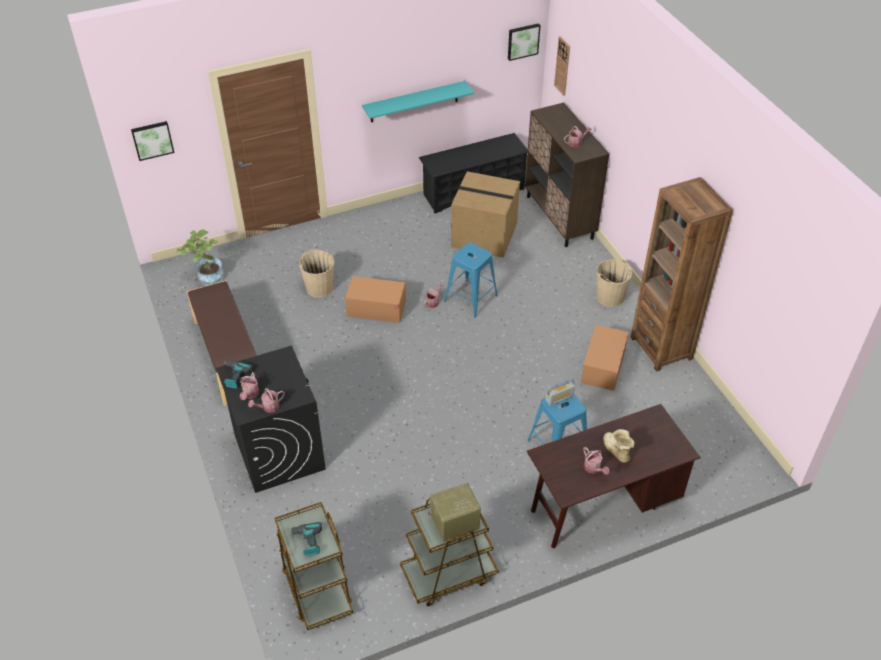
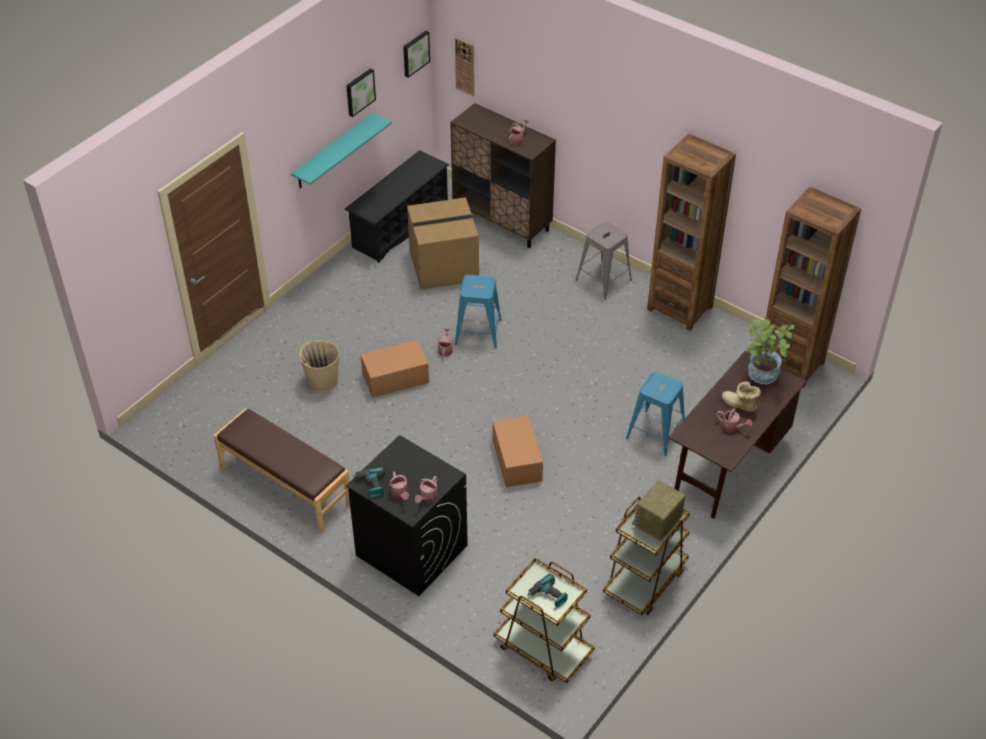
camera: 30 degrees left, 0 degrees up
picture [131,121,175,161] -> picture moved to [346,68,376,117]
potted plant [176,230,224,286] -> potted plant moved to [747,319,795,384]
radio [545,378,575,406] -> none
cardboard box [581,325,629,391] -> cardboard box moved to [493,415,543,487]
beige bucket [596,259,632,307] -> grey stool [575,222,632,300]
none -> brown bookcase [762,187,861,388]

